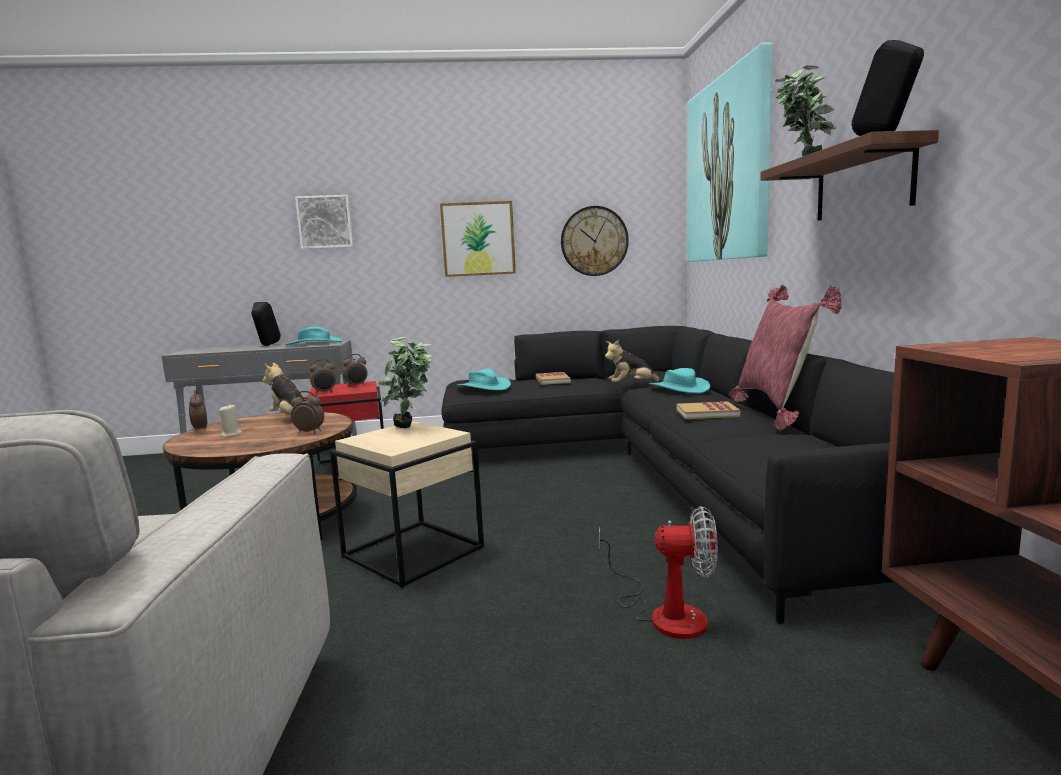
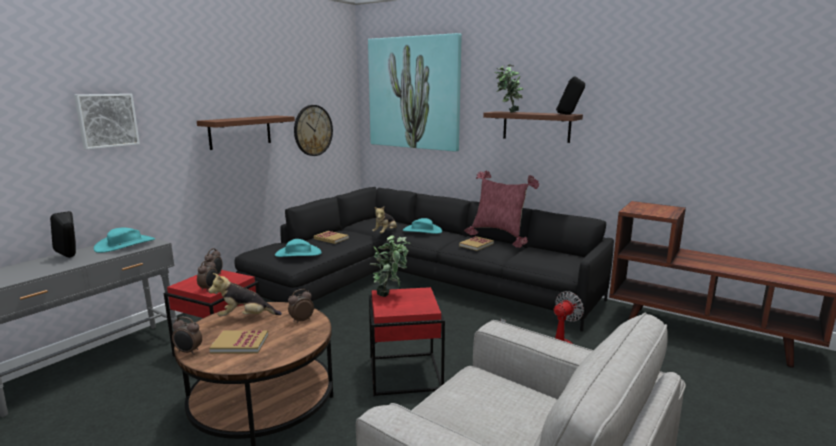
camera: 50 degrees left, 5 degrees up
beige candle [219,405,242,437] -> book [209,330,268,354]
beige side table [330,421,484,588] -> red side table [369,287,445,396]
picture [440,201,516,277] -> brown shelf [197,116,295,150]

